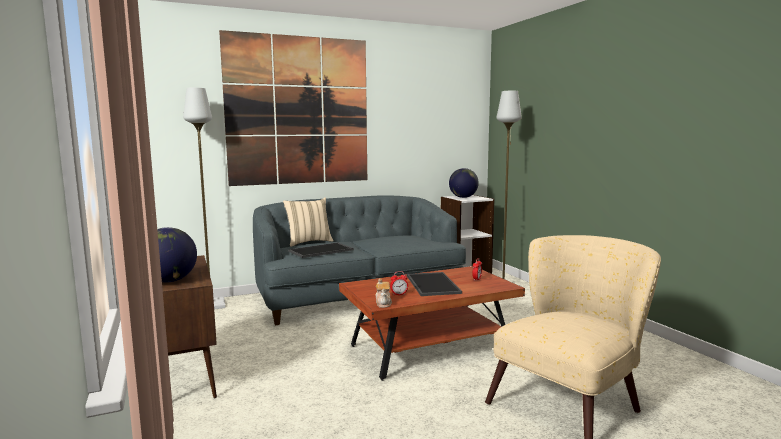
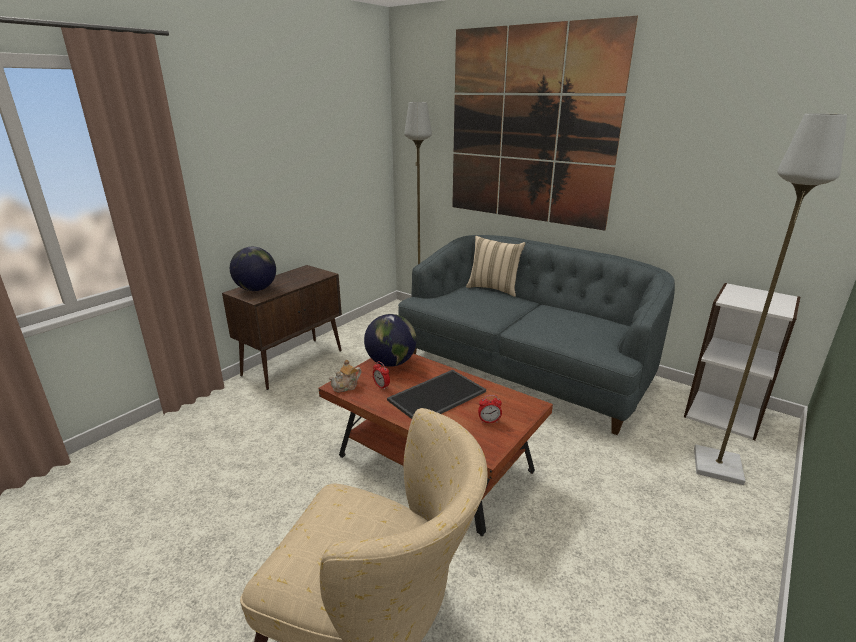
camera: 60 degrees right, 15 degrees up
tray [288,243,354,258] -> none
globe [449,168,479,198] -> globe moved to [364,314,417,367]

